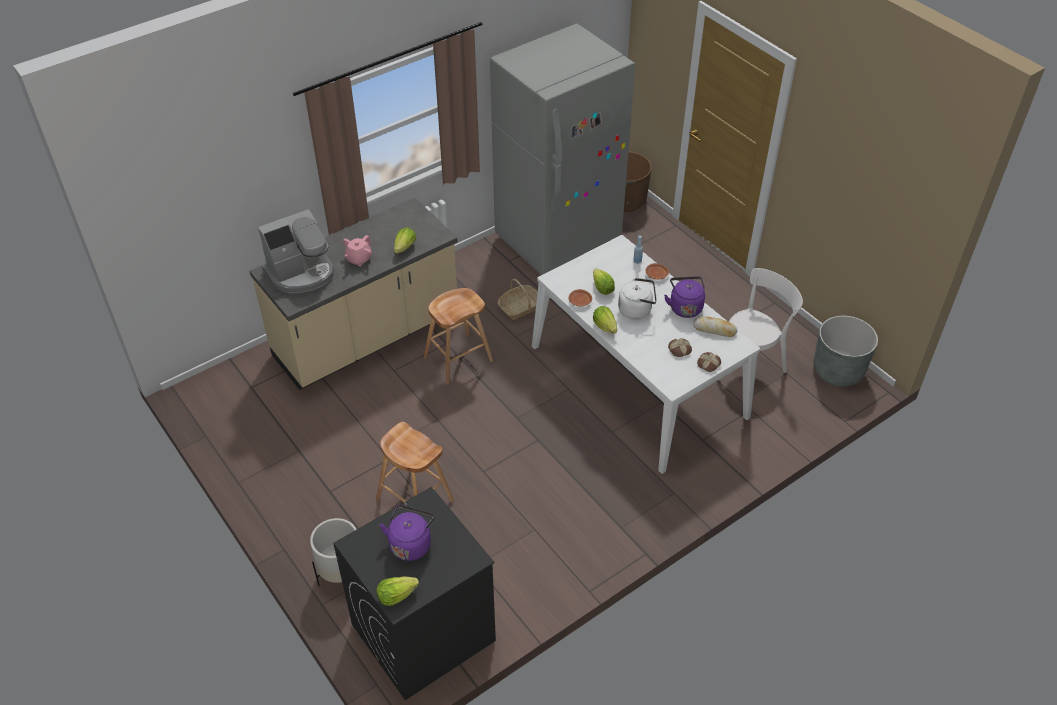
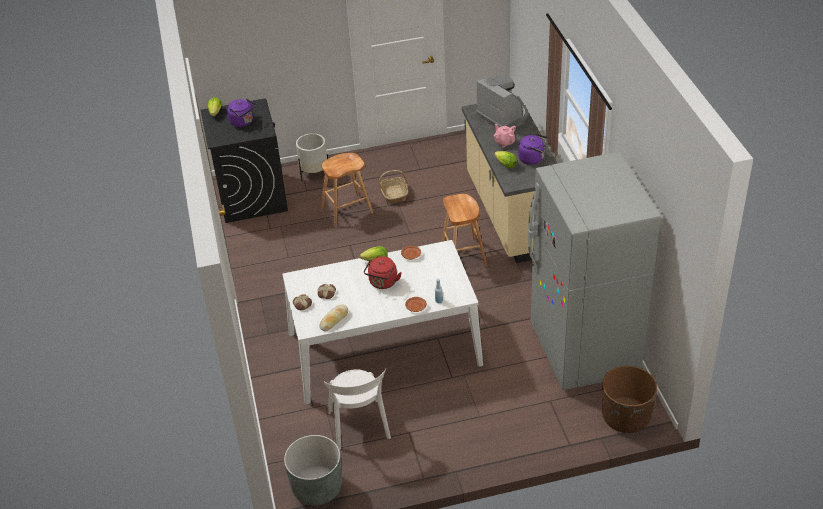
camera: 115 degrees right, 5 degrees down
coffee machine [258,209,334,293] -> coffee machine turned 150 degrees clockwise [476,75,528,128]
basket [498,279,538,320] -> basket moved to [379,170,408,203]
lettuce [593,269,615,295] -> none
white kettle [618,278,657,319] -> red kettle [364,257,401,289]
purple kettle [664,276,705,318] -> purple kettle moved to [518,133,548,165]

